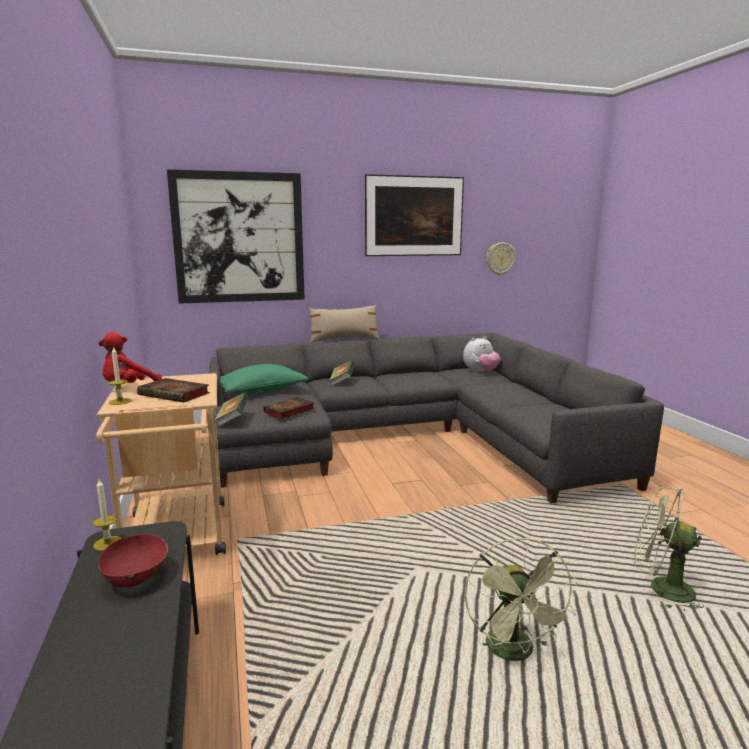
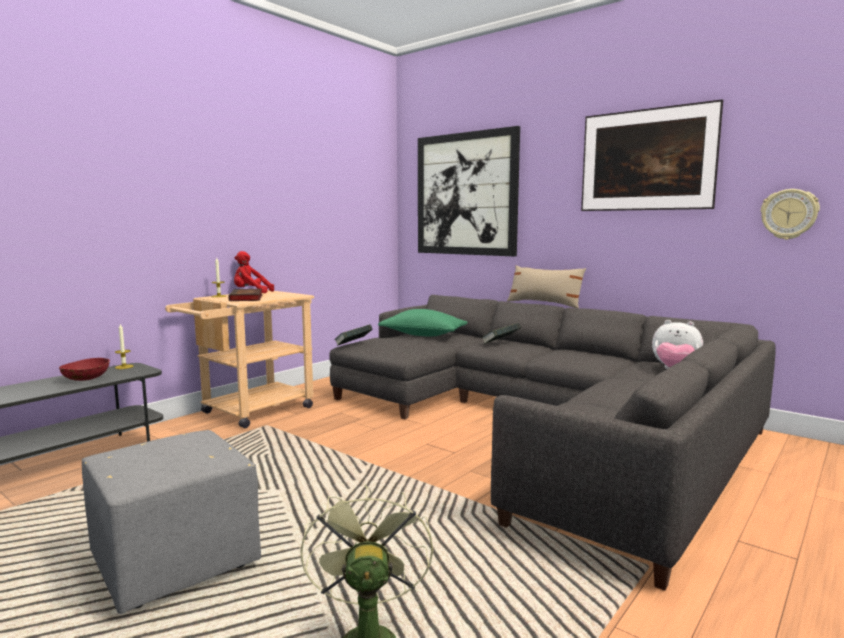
camera: 55 degrees right, 5 degrees down
book [263,397,315,419] -> none
green fan [465,538,578,661] -> grey ottoman [82,430,261,614]

